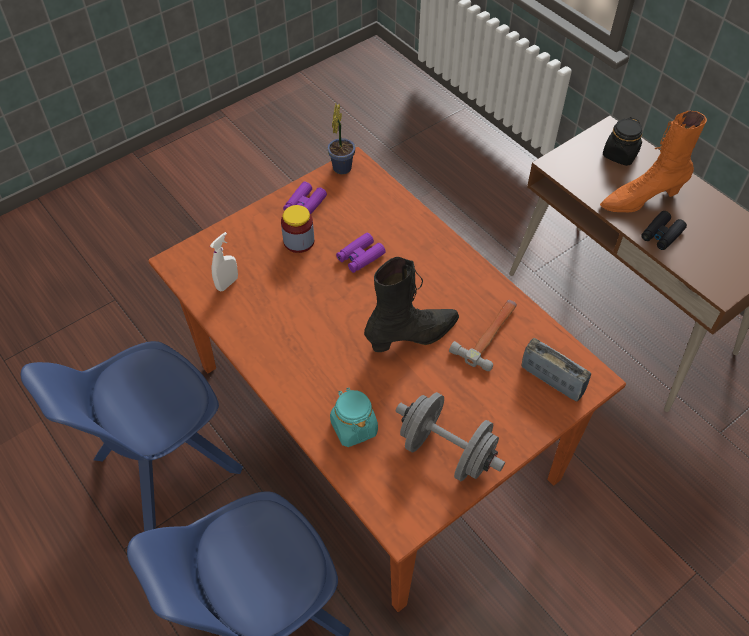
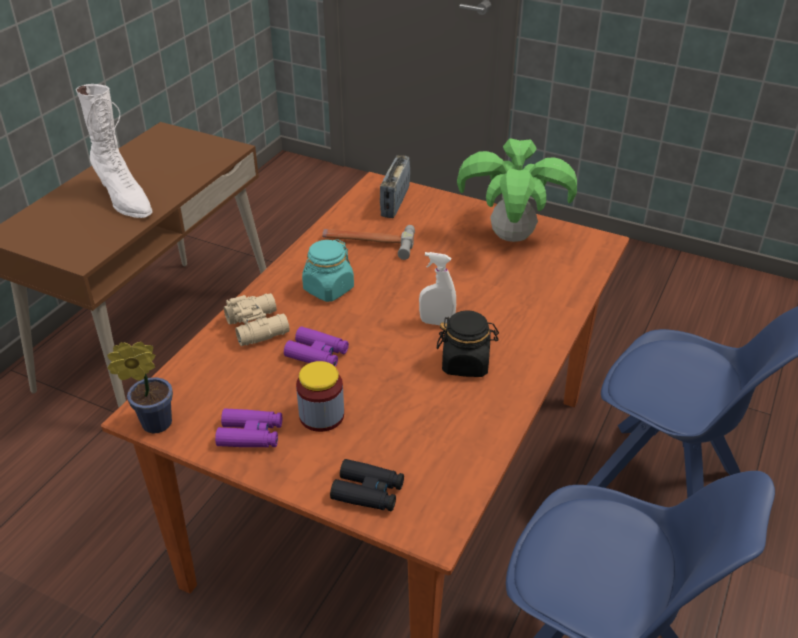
camera: 115 degrees left, 15 degrees down
white spray bottle [210,232,238,291] -> white spray bottle moved to [419,252,456,325]
turquoise jar [330,387,378,447] -> turquoise jar moved to [302,239,354,302]
black boot [364,257,459,352] -> none
grey dumbbell [396,392,505,481] -> potted plant [457,138,577,242]
orange boot [600,111,707,212] -> white boot [76,84,152,218]
black jar [603,117,642,166] -> black jar moved to [437,310,499,377]
black binoculars [641,211,687,250] -> black binoculars moved to [330,459,404,511]
none -> beige binoculars [224,293,290,346]

